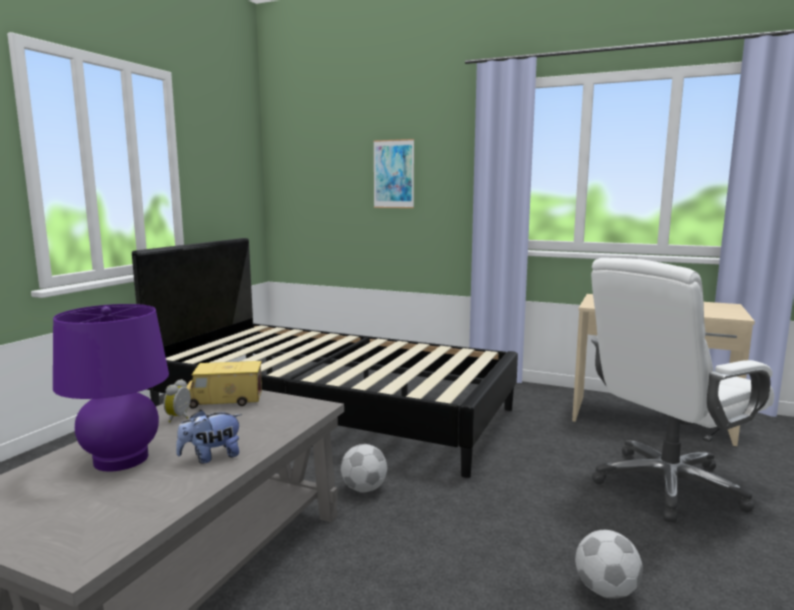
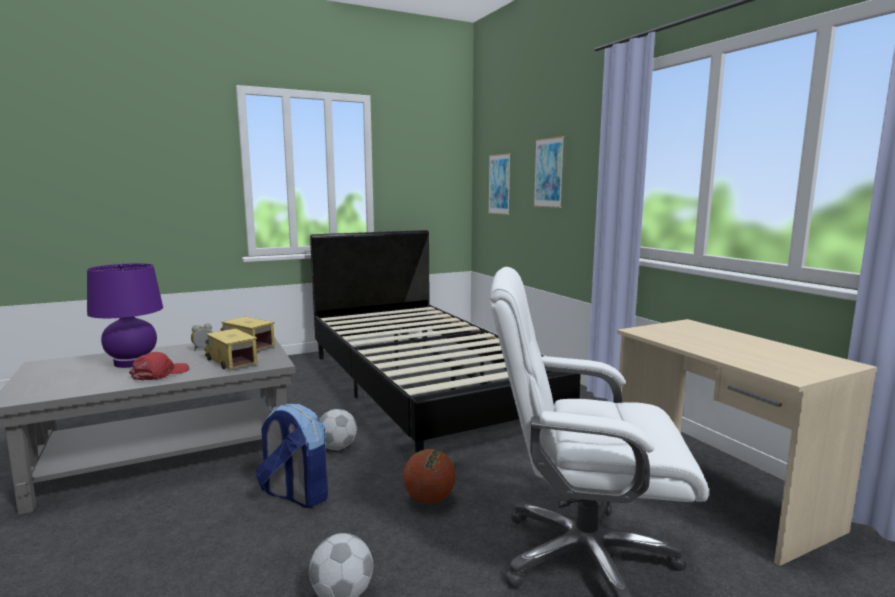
camera: 40 degrees right, 0 degrees up
plush toy [176,410,242,464] -> red cap [129,352,189,380]
none -> toy truck [205,328,257,369]
none -> backpack [255,404,328,508]
none -> basketball [403,449,456,504]
none -> picture [488,153,511,215]

